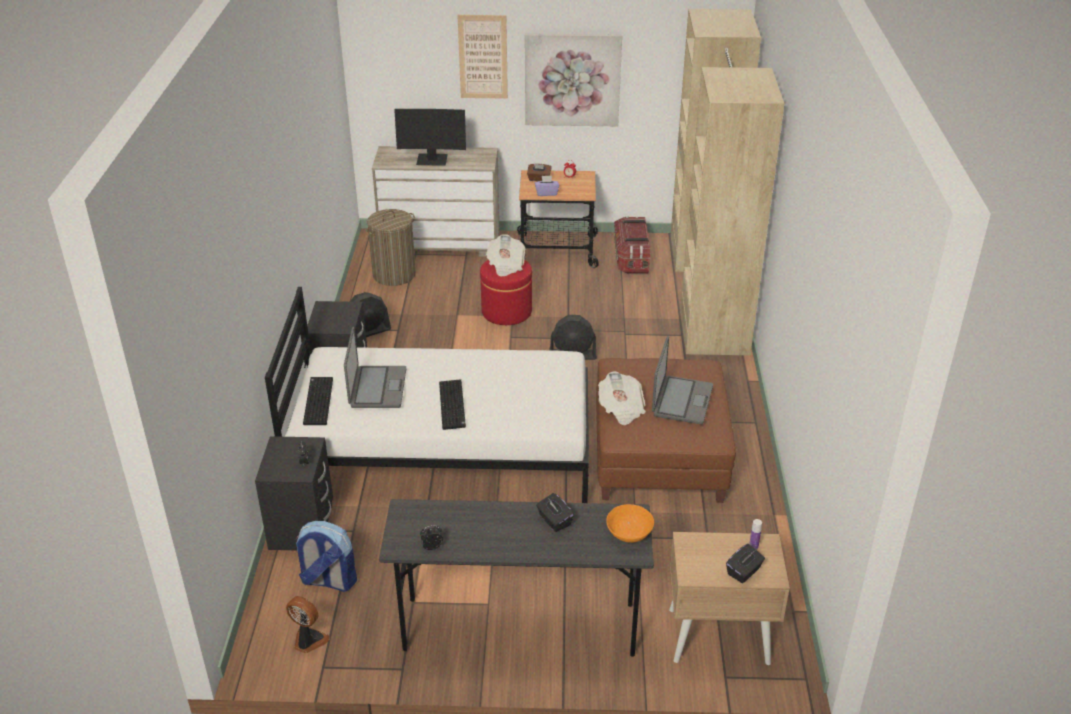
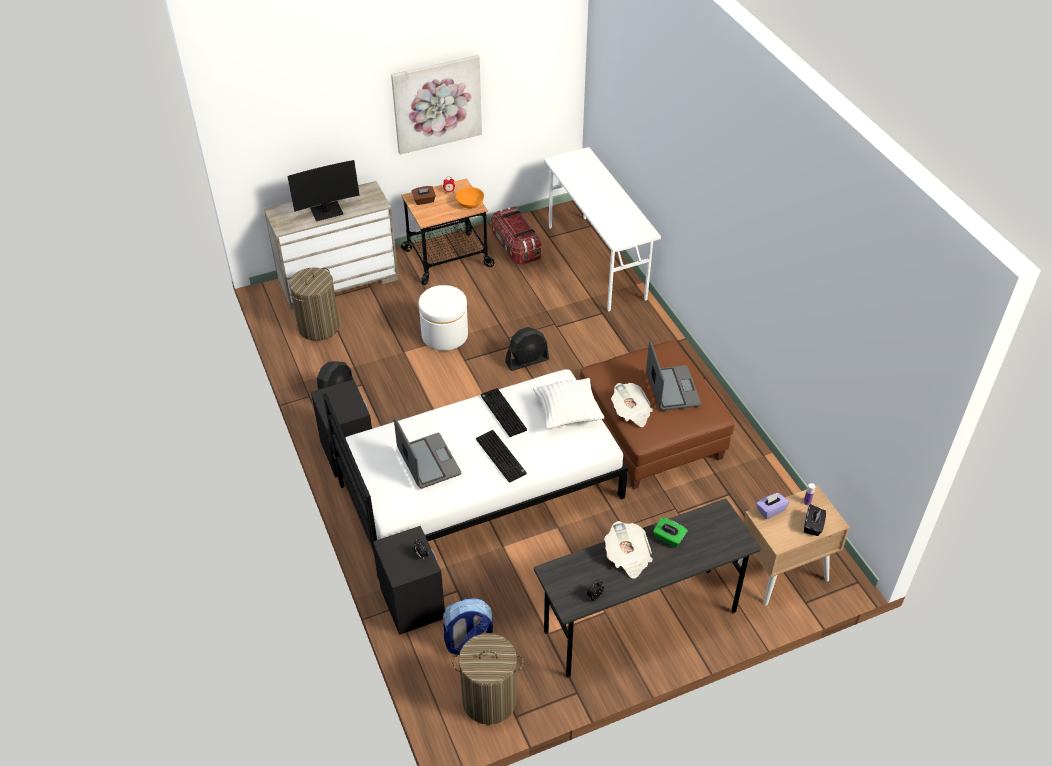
camera: 25 degrees left, 10 degrees up
fan [286,596,330,654] -> laundry basket [452,633,524,725]
keyboard [303,377,333,425] -> keyboard moved to [481,388,527,437]
picture [457,15,508,99] -> none
red ottoman [480,260,532,325] -> white ottoman [419,285,468,351]
newspaper [486,234,526,277] -> newspaper moved to [604,521,653,579]
purple tissue box [535,176,559,196] -> purple tissue box moved to [756,493,789,519]
black tissue box [536,493,574,532] -> green tissue box [653,517,687,548]
orange bowl [606,504,654,543] -> orange bowl moved to [456,187,484,208]
beige wardrobe [671,9,784,355] -> white desk [544,147,661,311]
none -> white pillow [533,378,604,429]

